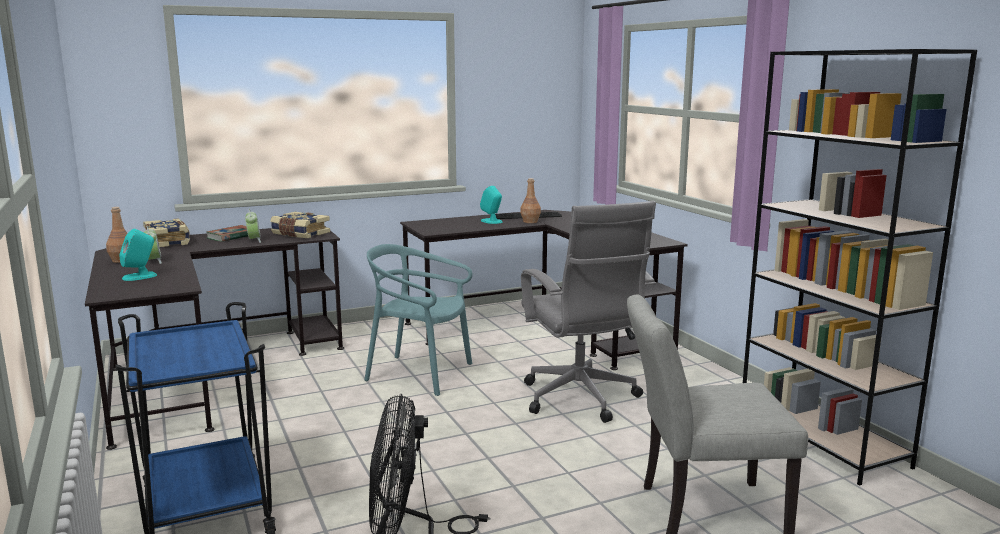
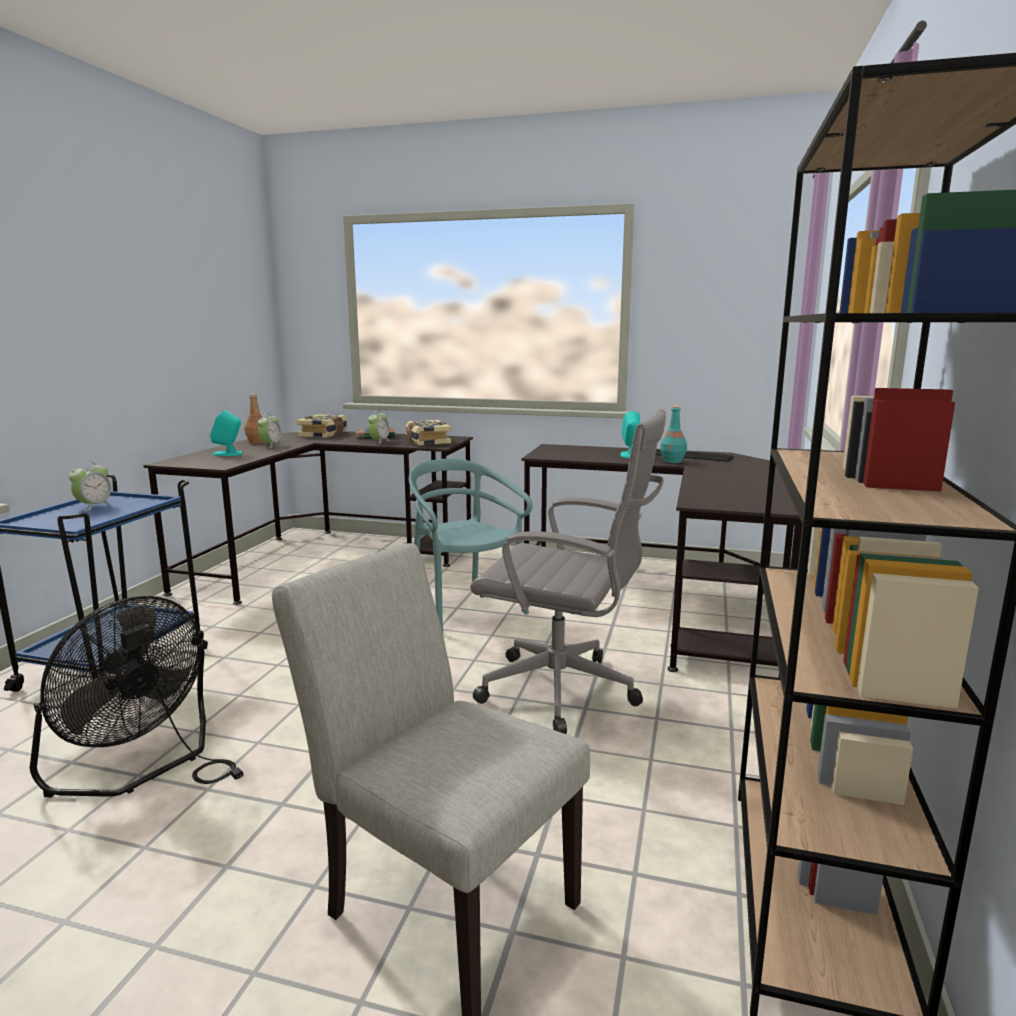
camera: 40 degrees right, 0 degrees up
brown bottle [520,178,541,223] -> turquoise bottle [660,406,687,463]
grey office chair [521,201,656,423] -> grey office chair turned 90 degrees counterclockwise [470,409,666,734]
none -> alarm clock [69,461,115,511]

